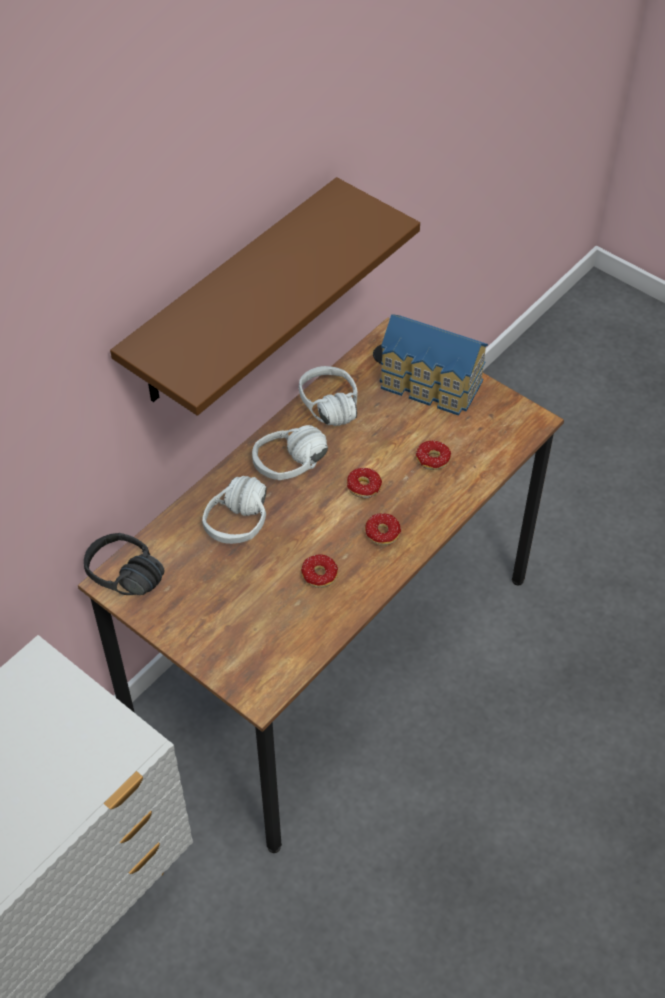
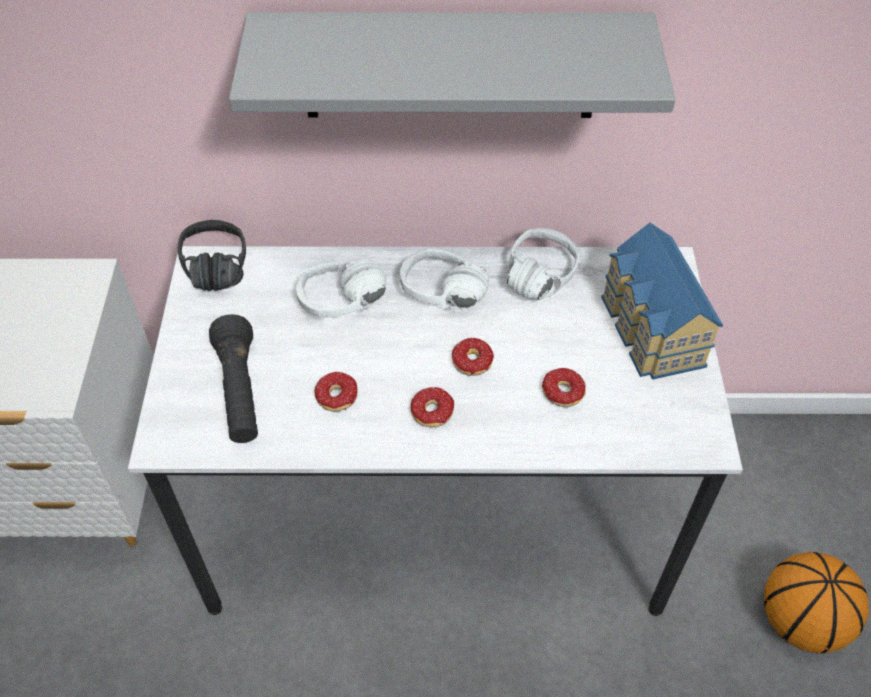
camera: 50 degrees right, 0 degrees up
brown desk [78,317,564,853] -> white desk [128,246,743,616]
brown shelf [110,177,420,416] -> grey shelf [229,12,676,118]
none -> black flashlight [209,314,258,443]
none -> basketball [764,552,869,654]

